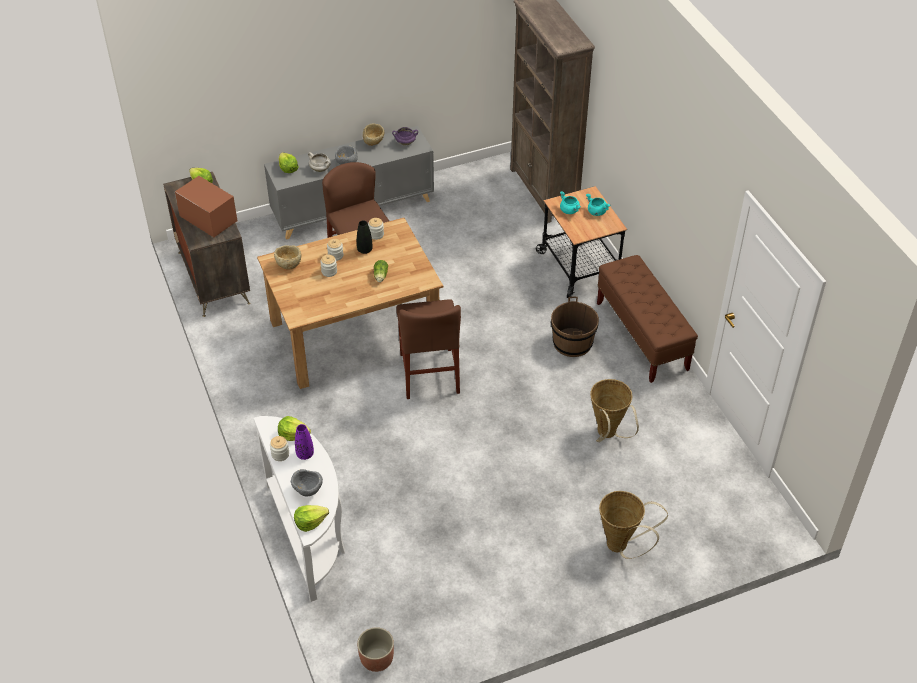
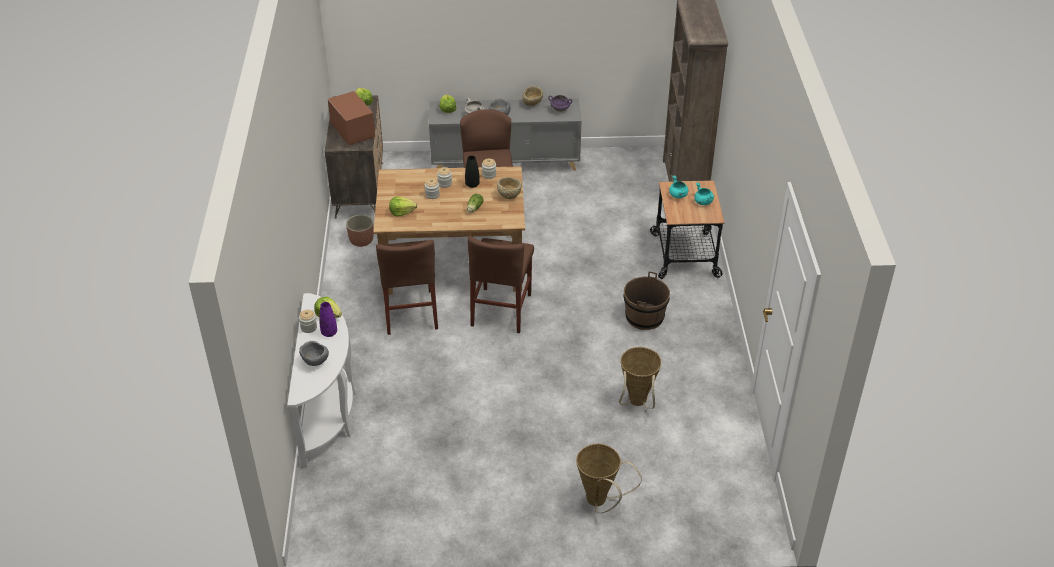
camera: 20 degrees right, 5 degrees down
beige bowl [274,245,301,270] -> beige bowl moved to [497,177,522,199]
lettuce [294,505,329,532] -> lettuce moved to [389,197,417,217]
planter [357,627,394,672] -> planter moved to [346,215,374,247]
brown bench [597,255,698,383] -> none
none -> brown chair [376,240,438,335]

